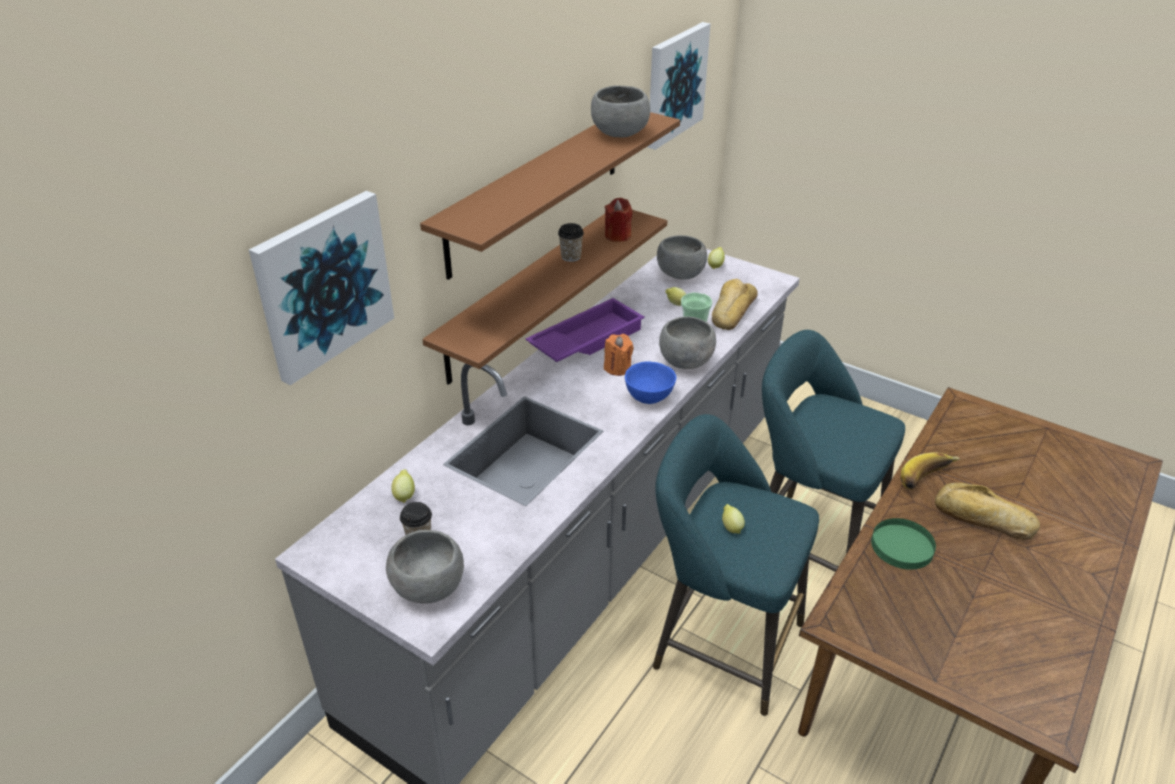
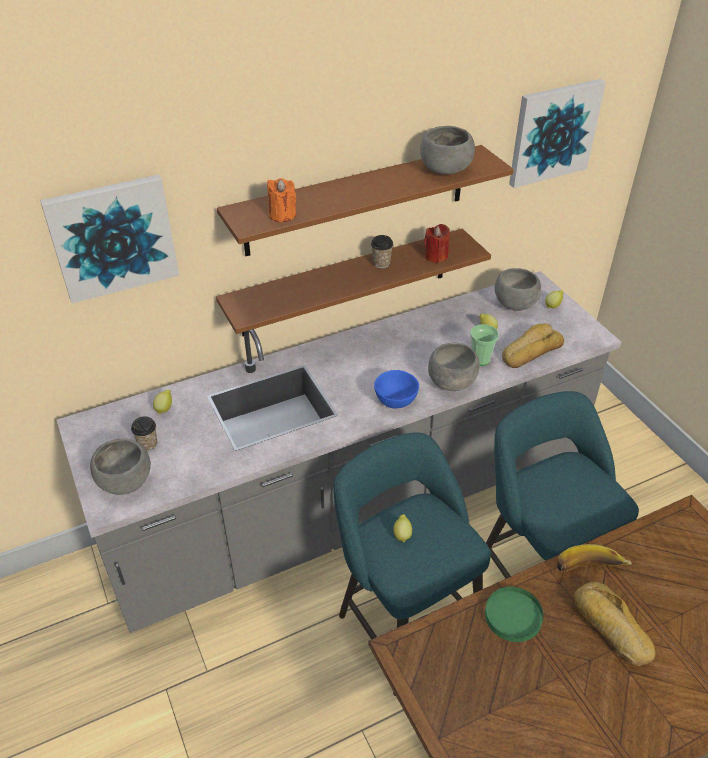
camera: 30 degrees right, 5 degrees up
purple tray [526,298,645,362] -> none
orange candle [604,334,634,376] -> orange candle moved to [267,178,296,222]

